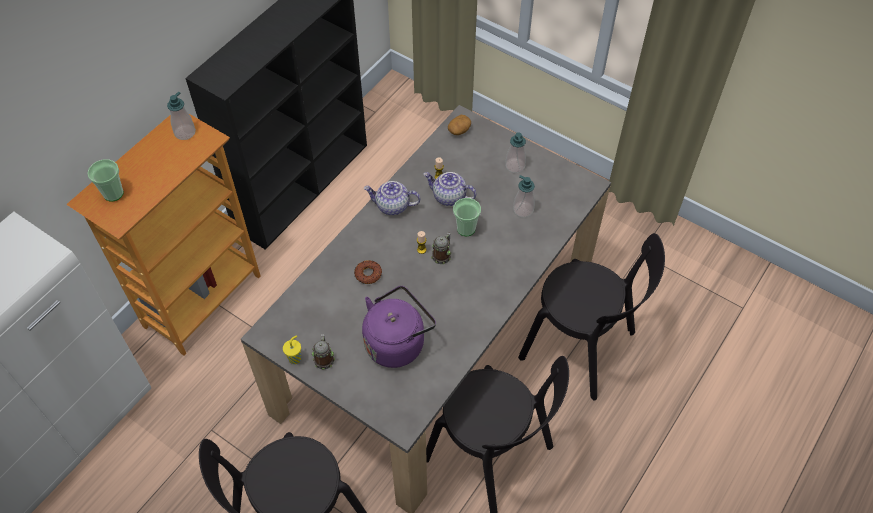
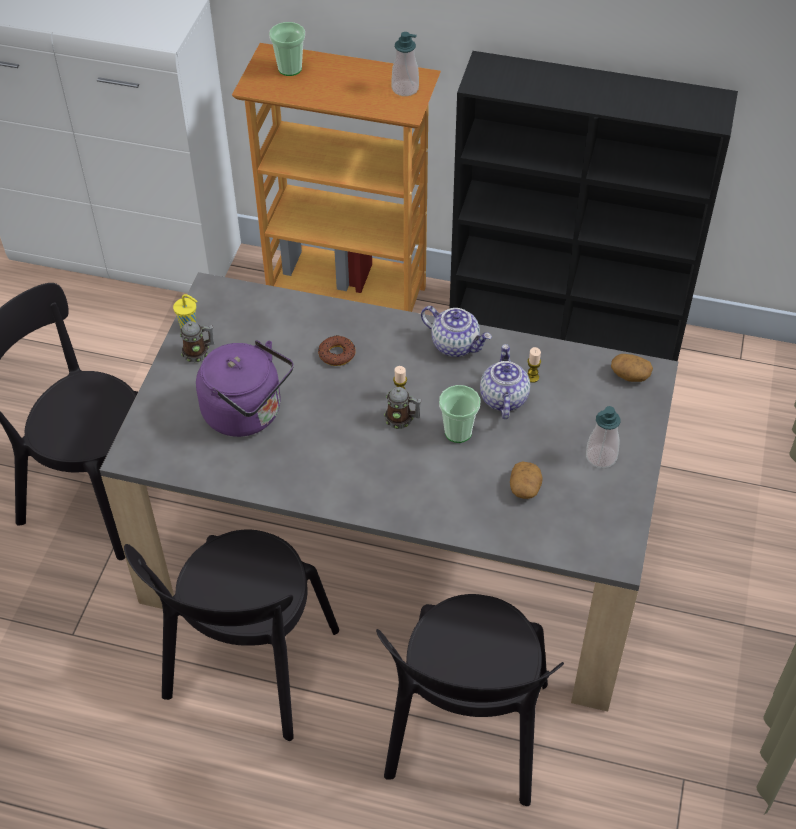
camera: 70 degrees right, 5 degrees down
teapot [364,181,420,215] -> teapot turned 135 degrees clockwise [421,306,492,357]
soap dispenser [513,175,535,218] -> potato [510,462,543,499]

